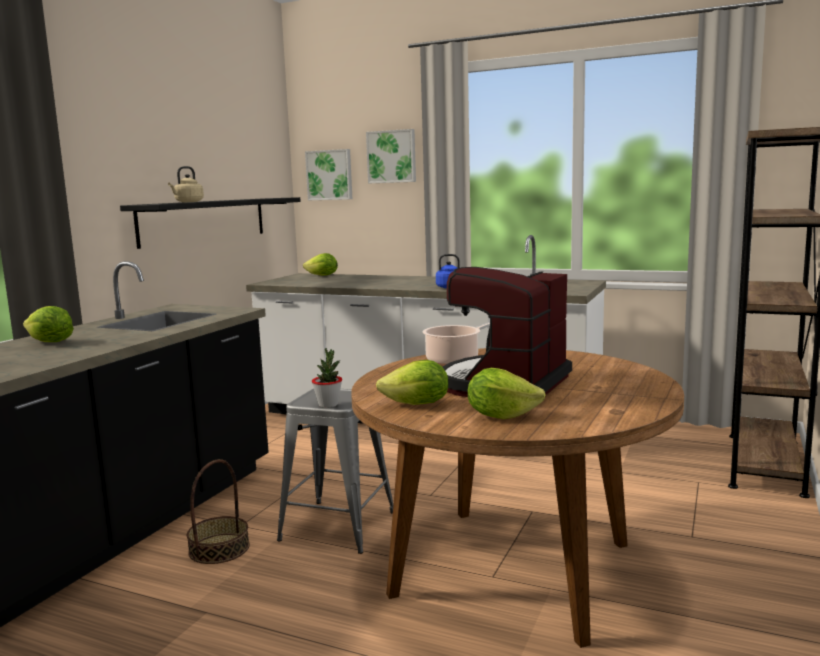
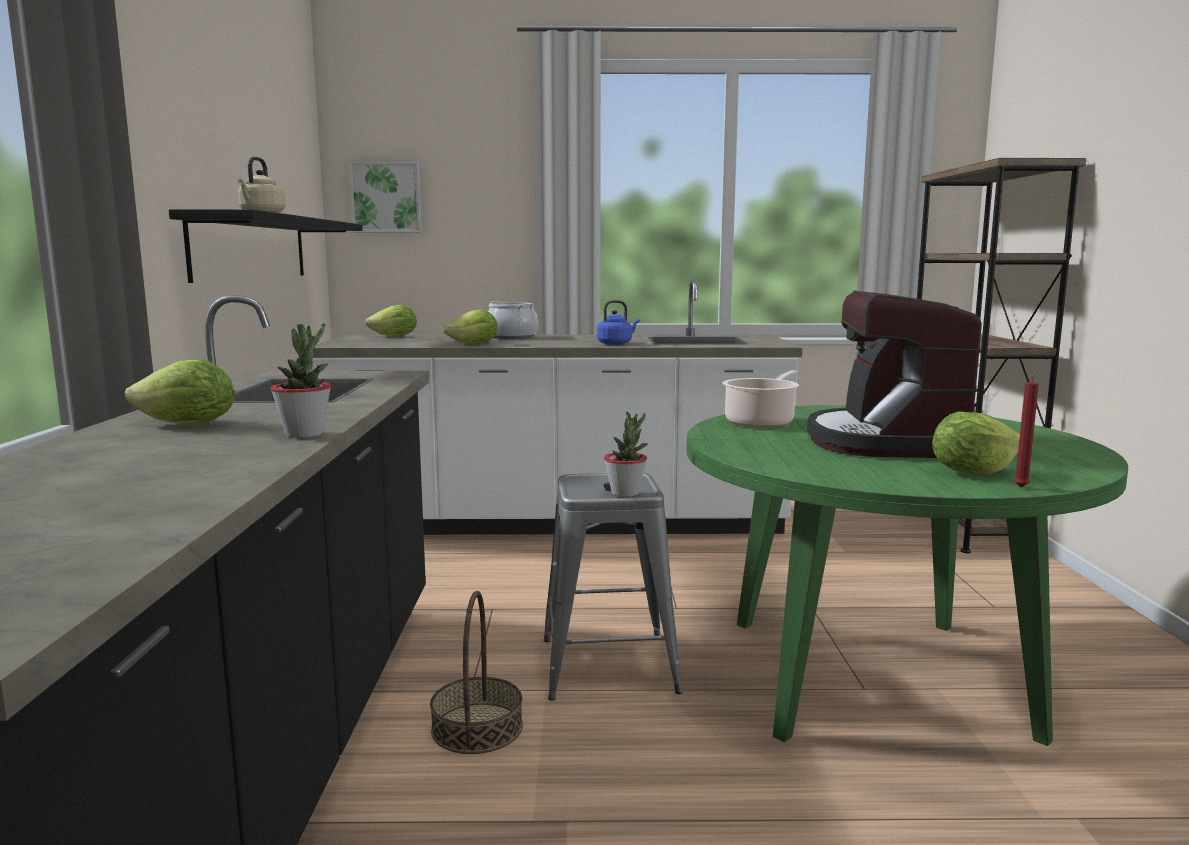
camera: 25 degrees left, 0 degrees up
brown dining table [351,348,684,648] -> green dining table [686,405,1128,746]
picture [366,129,416,183] -> none
lettuce [376,360,448,405] -> lettuce moved to [443,309,498,344]
none -> potted plant [271,323,331,438]
none -> cooking pot [488,301,538,339]
none -> red candle [1014,370,1039,488]

